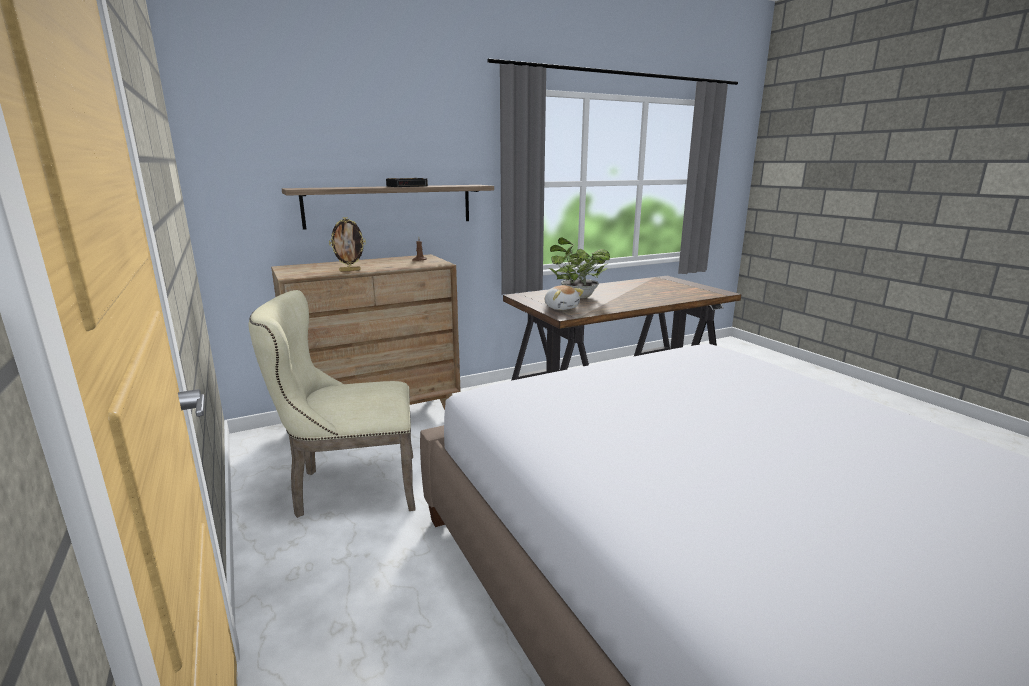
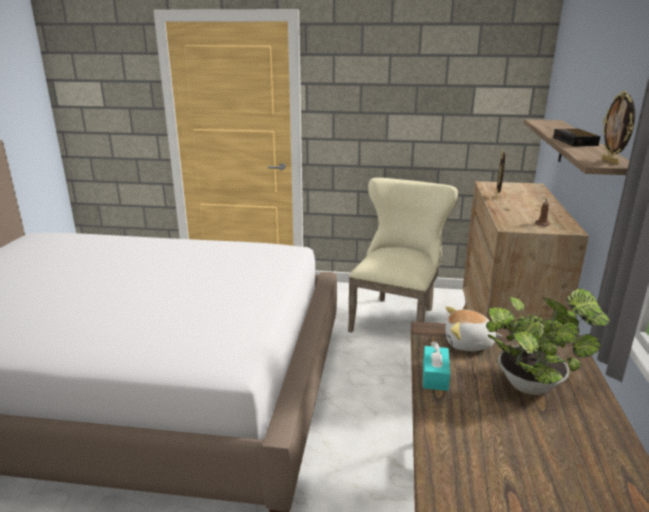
camera: 125 degrees right, 5 degrees up
none -> turquoise tissue box [423,342,450,391]
none -> picture frame [602,91,635,165]

